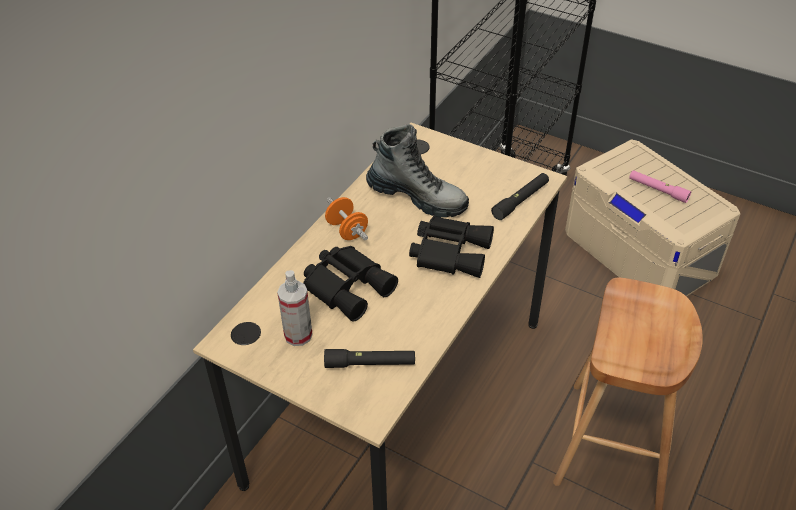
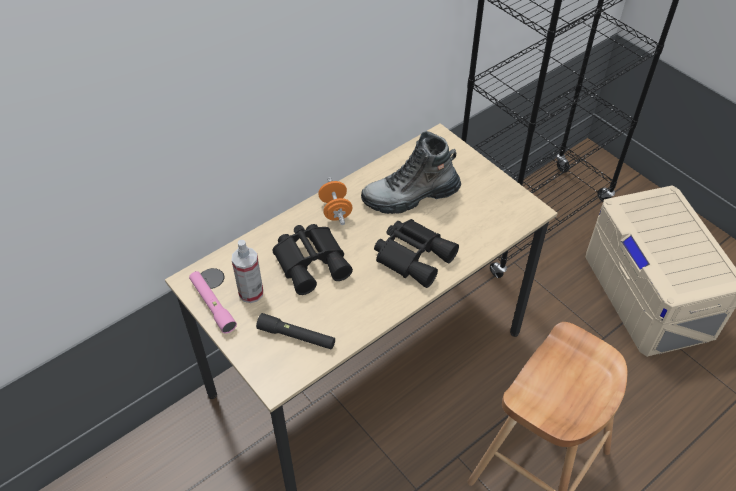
camera: 20 degrees right, 5 degrees up
boot [366,124,469,218] -> boot turned 120 degrees clockwise [361,131,461,214]
black flashlight [491,173,549,220] -> none
pink flashlight [629,170,691,203] -> pink flashlight moved to [189,271,237,334]

